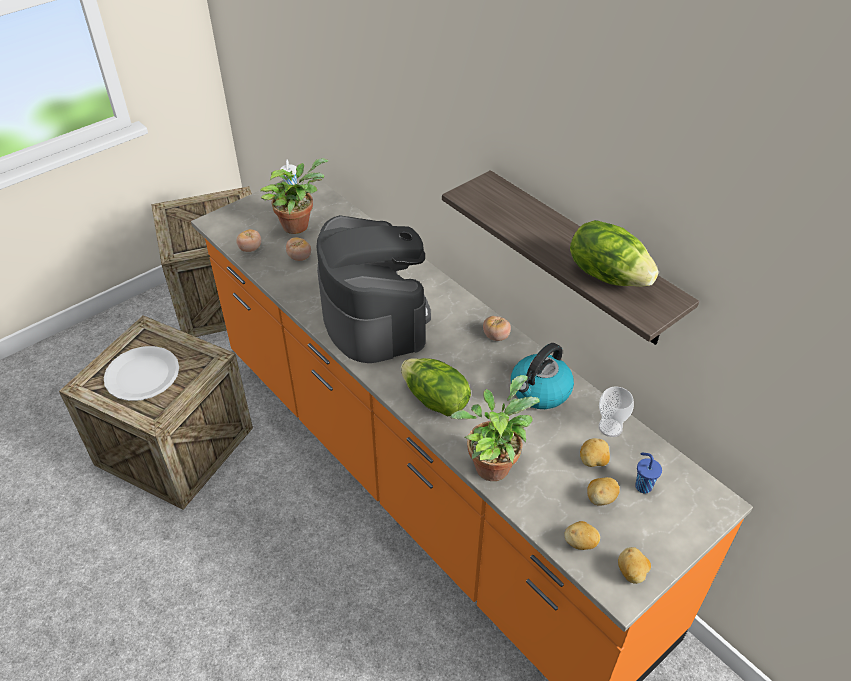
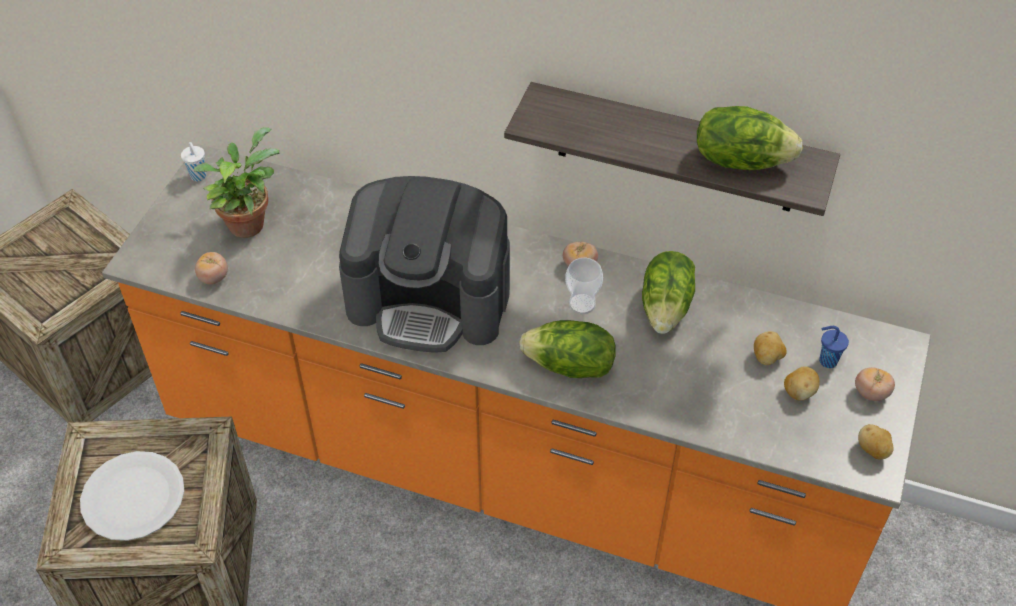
camera: 30 degrees left, 5 degrees up
tomato [286,237,311,261] -> tomato moved to [855,367,895,401]
coffee machine [316,215,431,363] -> coffee machine turned 150 degrees clockwise [339,176,510,353]
potted plant [450,375,540,481] -> none
kettle [511,343,574,409] -> lettuce [642,251,695,334]
potato [564,521,600,550] -> none
cup [598,387,634,437] -> cup moved to [565,258,603,314]

